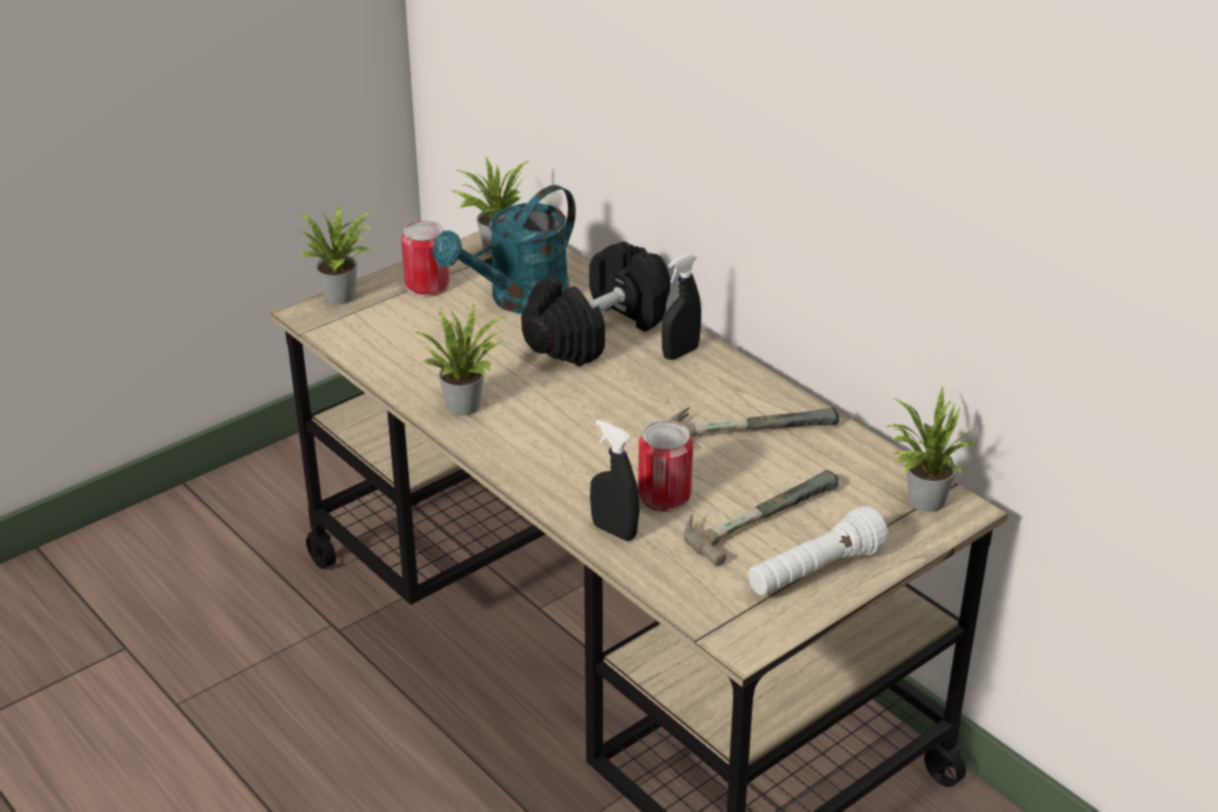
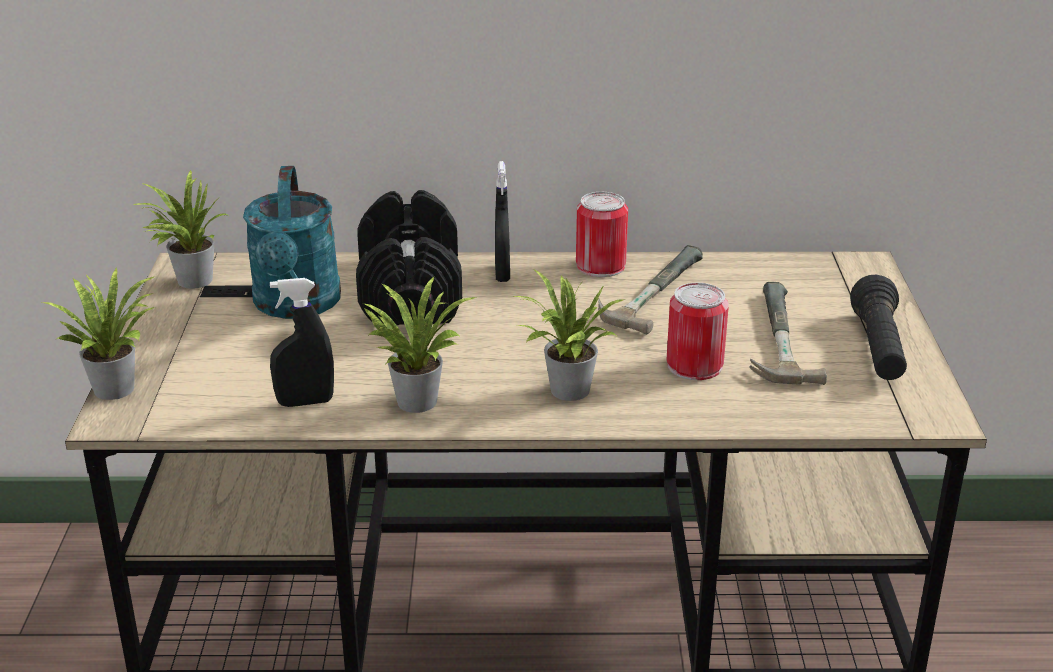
camera: 50 degrees left, 5 degrees down
can [401,220,450,297] -> can moved to [576,192,628,277]
black spray bottle [590,420,640,541] -> black spray bottle moved to [270,278,334,407]
white flashlight [748,506,888,596] -> black flashlight [850,275,907,380]
potted plant [885,387,977,512] -> potted plant moved to [513,270,624,401]

